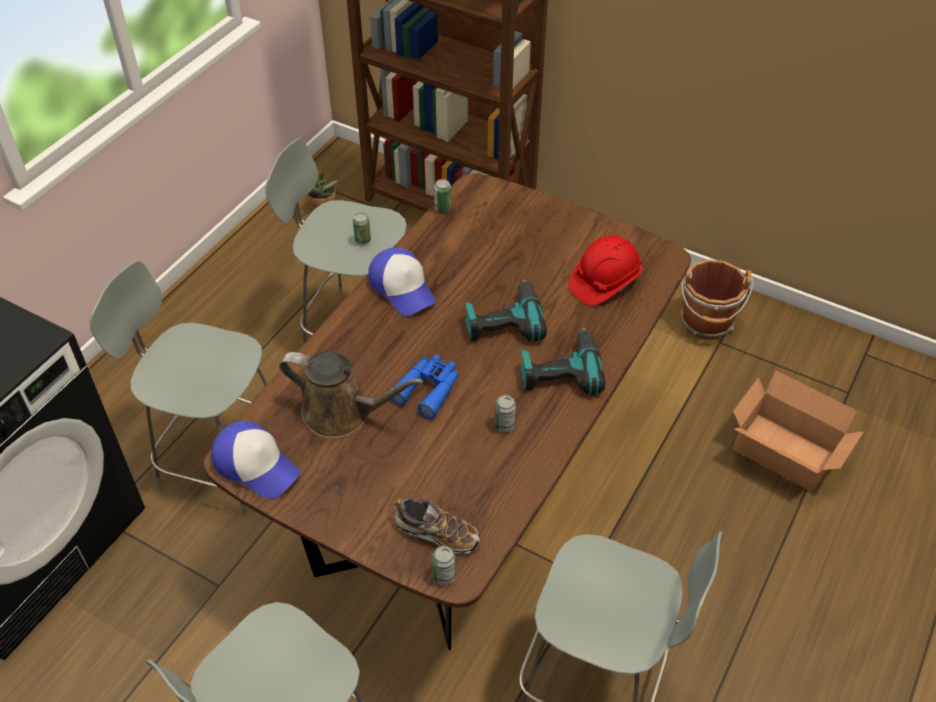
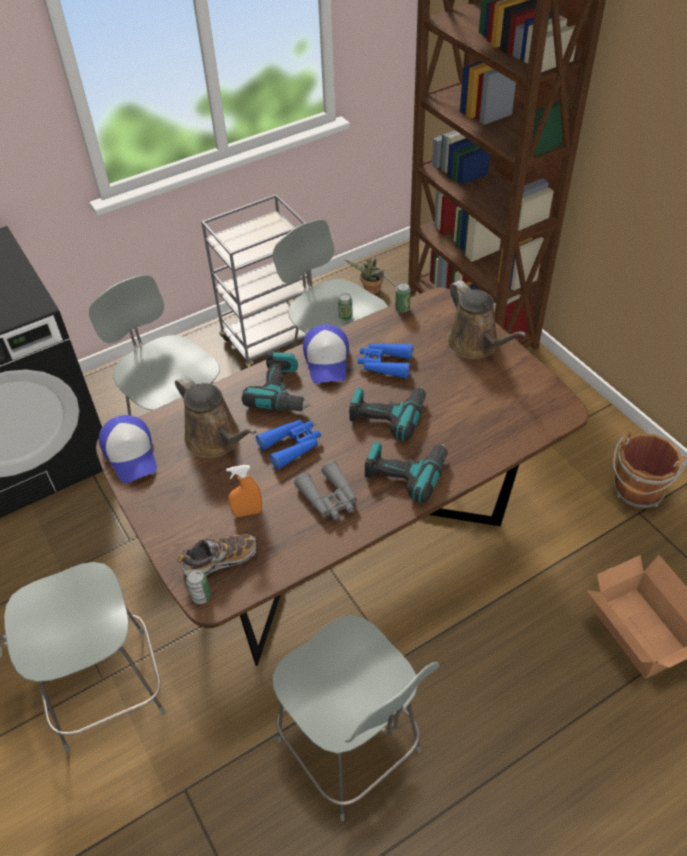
camera: 30 degrees right, 0 degrees up
shoe [394,497,480,554] -> shoe turned 75 degrees counterclockwise [178,534,257,576]
can [495,395,516,433] -> grey binoculars [294,461,357,520]
red hard hat [568,235,642,306] -> none
none -> grey cart [201,194,312,368]
none -> orange spray bottle [226,465,262,517]
none -> power drill [242,351,311,411]
none -> blue binoculars [358,343,413,379]
none -> brown watering can [447,280,527,359]

